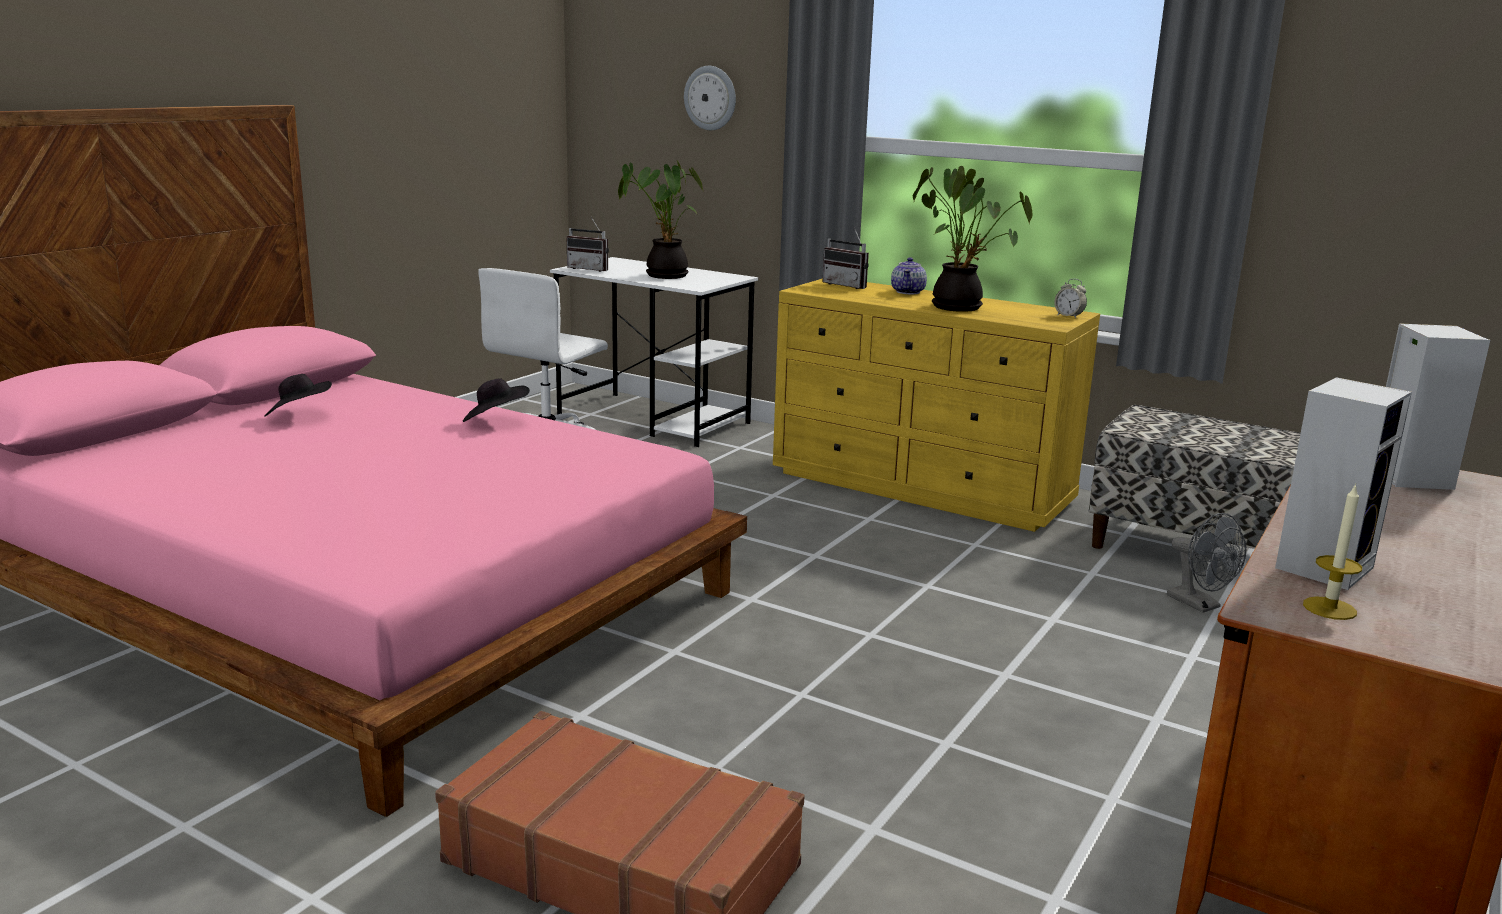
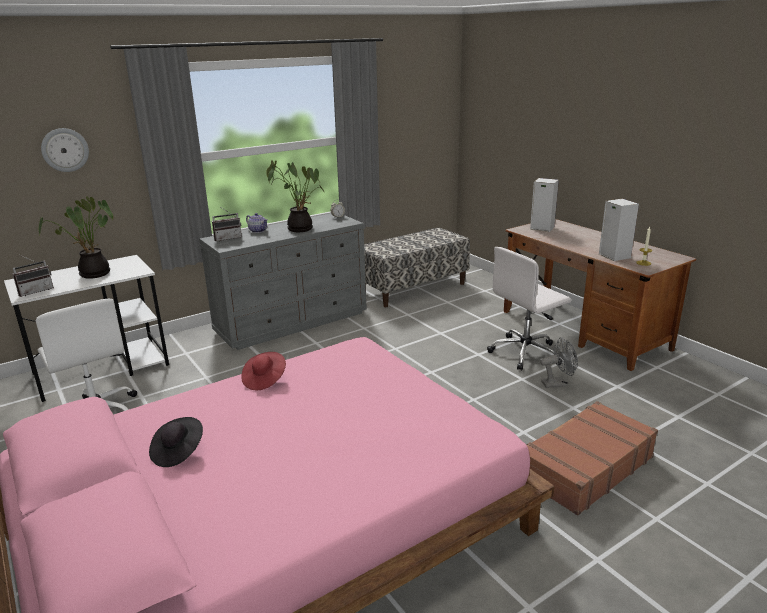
camera: 65 degrees left, 5 degrees up
black hat [463,378,530,422] -> red hat [241,352,286,390]
yellow dresser [773,278,1100,532] -> grey dresser [199,213,367,350]
grey fan [1167,513,1246,613] -> grey fan moved to [540,337,578,388]
none -> white office chair [487,247,571,370]

